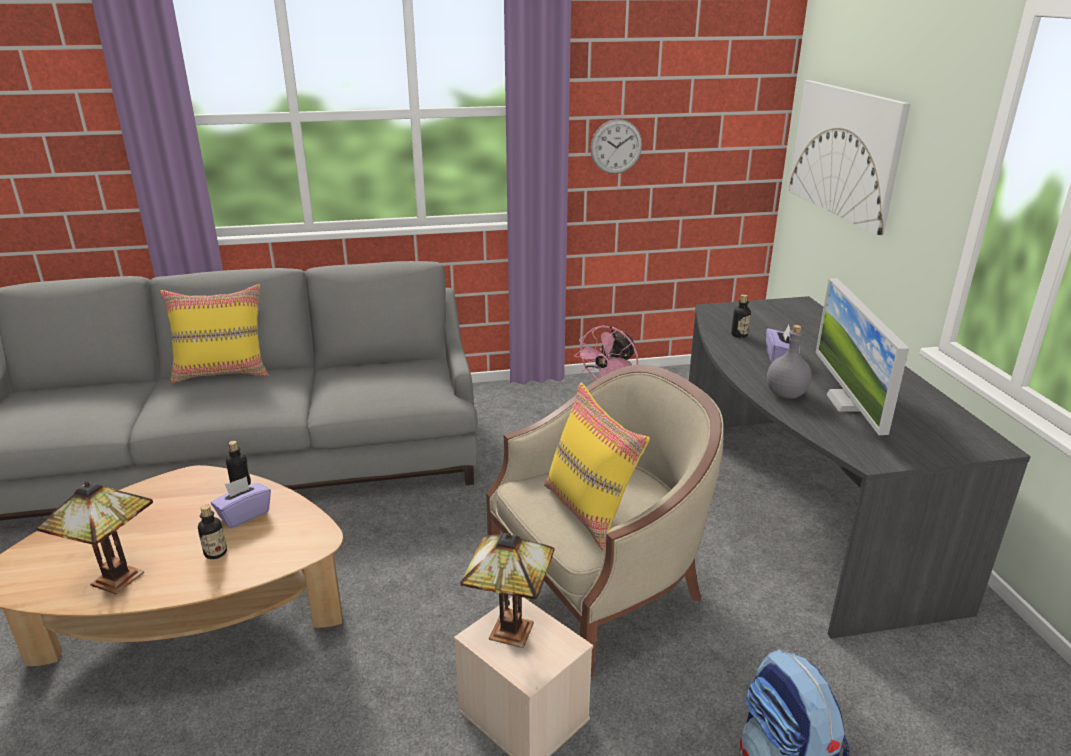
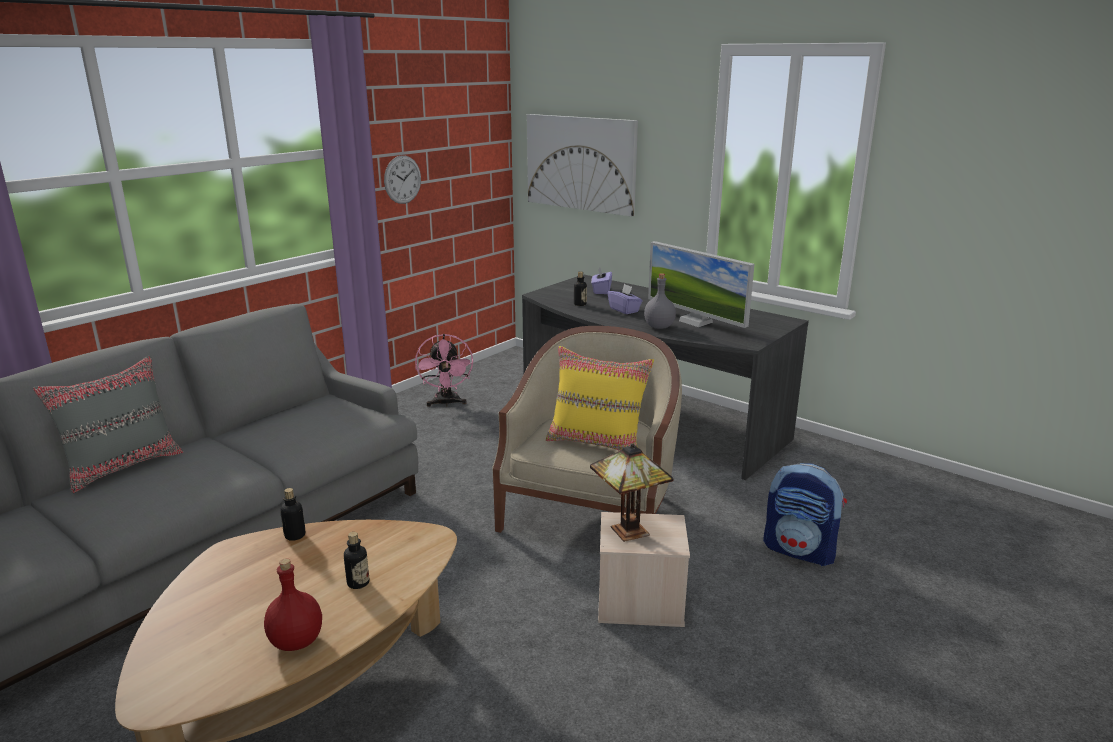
camera: 40 degrees left, 5 degrees down
table lamp [36,481,153,594] -> red bottle [264,558,322,651]
yellow pillow [160,284,268,383] -> grey pillow [33,356,183,493]
purple tissue box [211,476,271,528] -> purple tissue box moved to [591,267,612,294]

